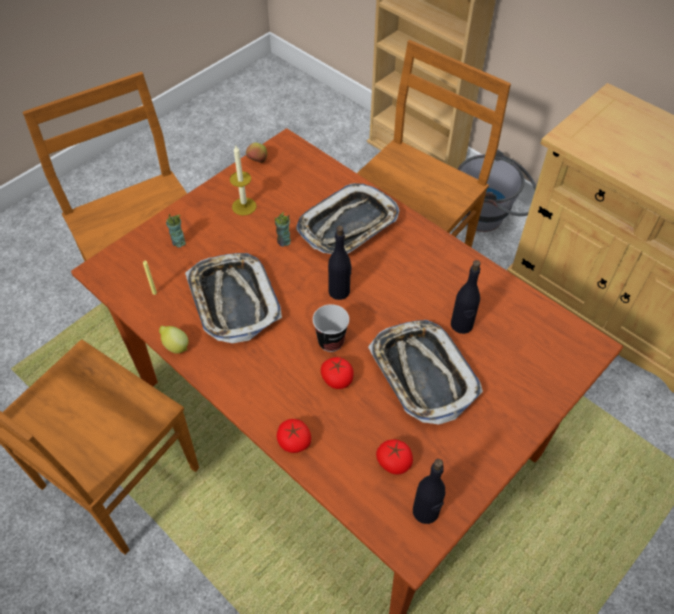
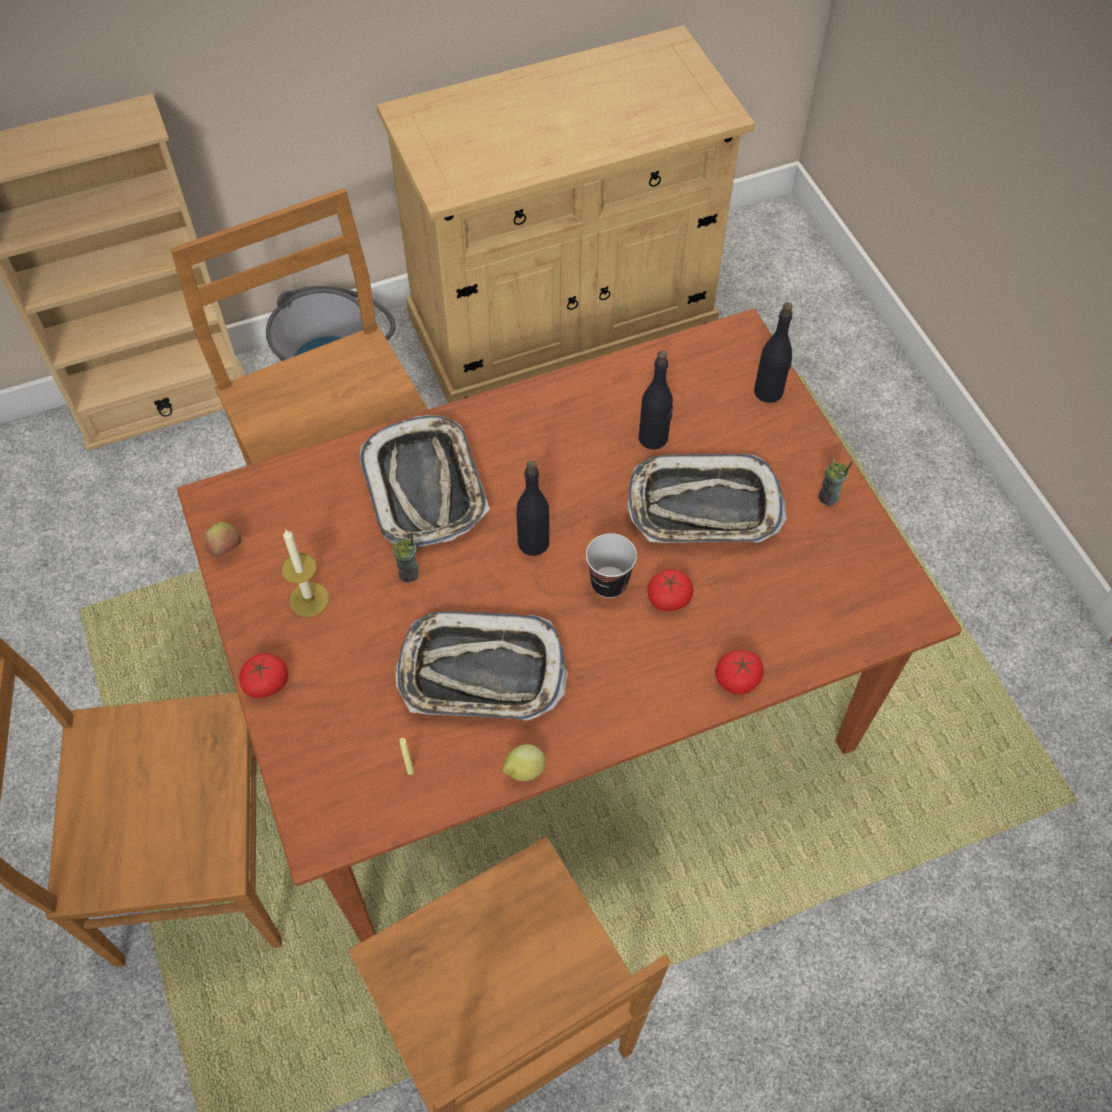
camera: 65 degrees left, 5 degrees up
cup [166,214,186,247] -> cup moved to [818,458,853,506]
tomato [376,439,413,475] -> tomato moved to [239,653,288,698]
black bottle [413,459,445,524] -> black bottle moved to [754,302,793,403]

